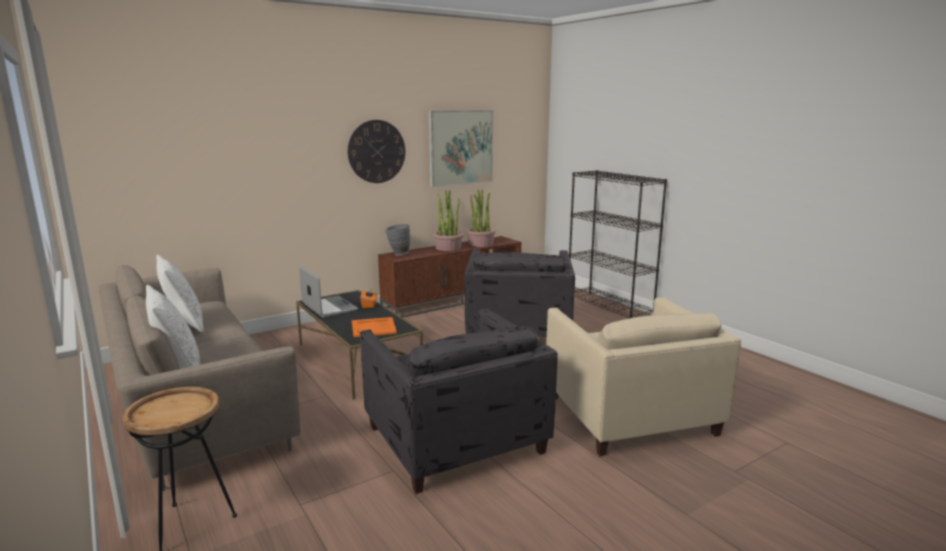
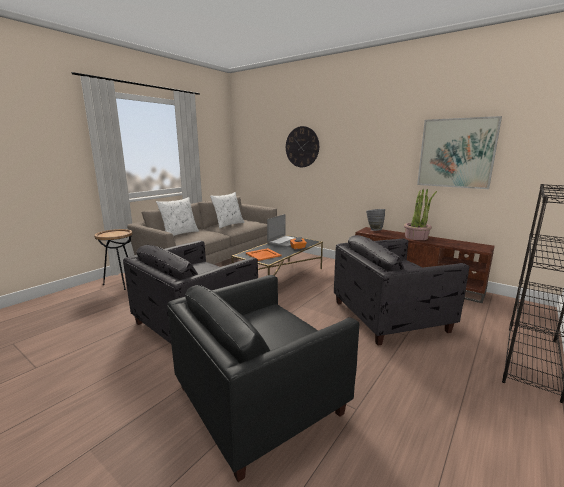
camera: 70 degrees right, 0 degrees up
wall clock [347,120,405,183] -> wall clock moved to [286,126,319,167]
potted plant [466,189,496,247] -> none
beige armchair [547,297,741,456] -> black armchair [167,275,359,482]

